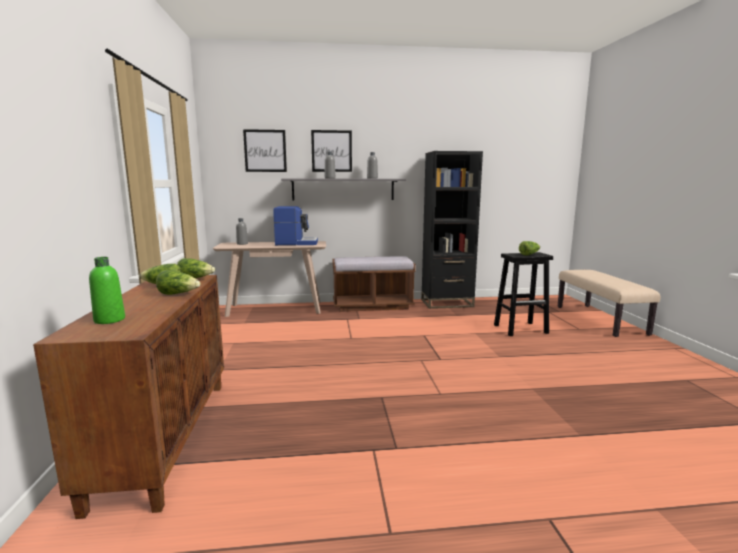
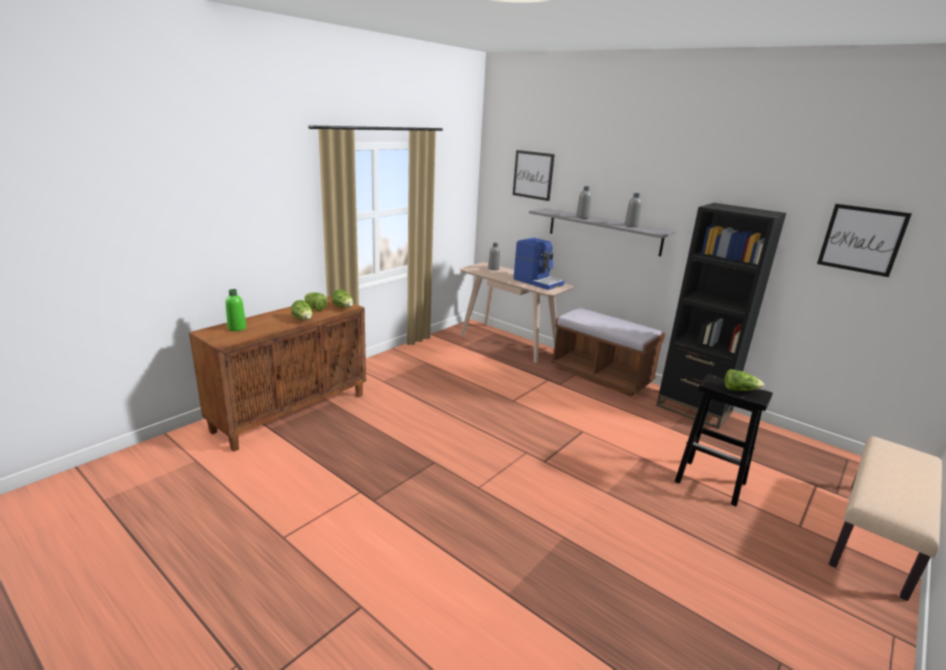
camera: 45 degrees right, 10 degrees up
picture [311,130,352,172] -> picture moved to [817,204,912,277]

